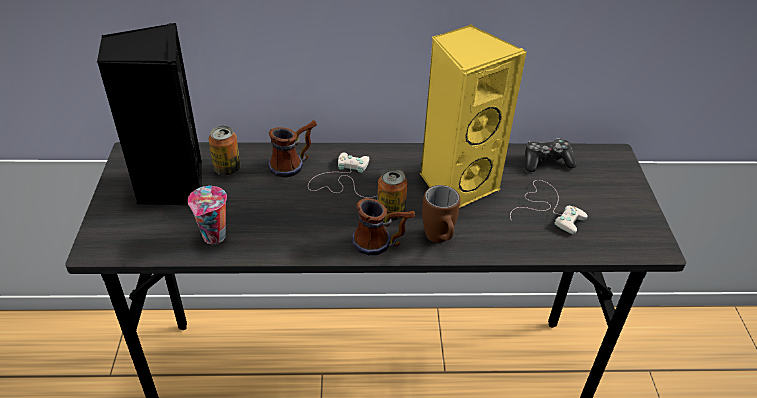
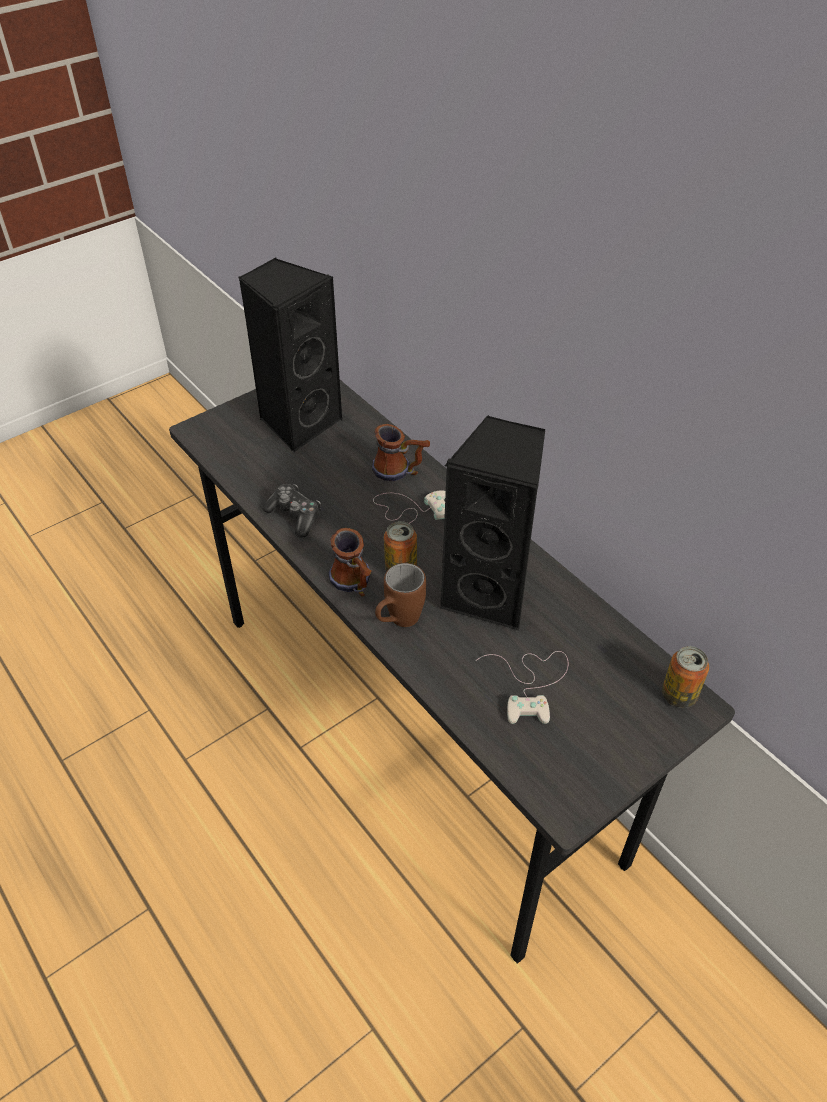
camera: 55 degrees right, 5 degrees up
cup [188,186,227,244] -> none
can [208,126,241,176] -> can moved to [662,646,709,708]
yellow speaker [420,24,527,208] -> black speaker [440,416,545,630]
game controller [525,138,577,172] -> game controller moved to [262,484,321,538]

